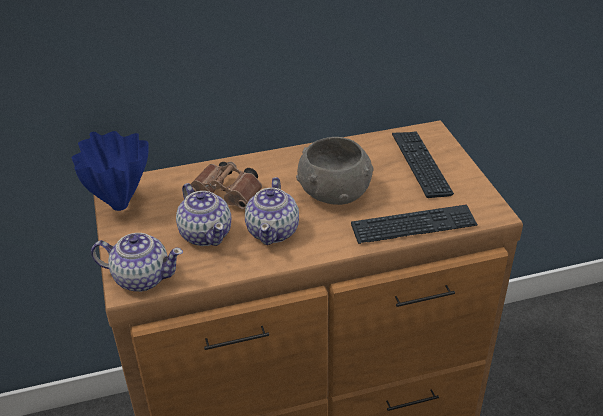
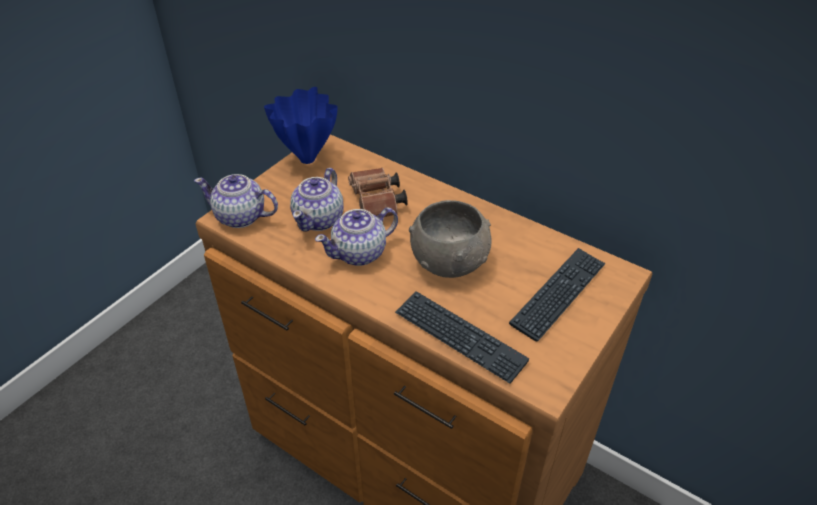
camera: 50 degrees right, 5 degrees up
teapot [91,233,183,292] -> teapot turned 135 degrees clockwise [194,174,278,228]

